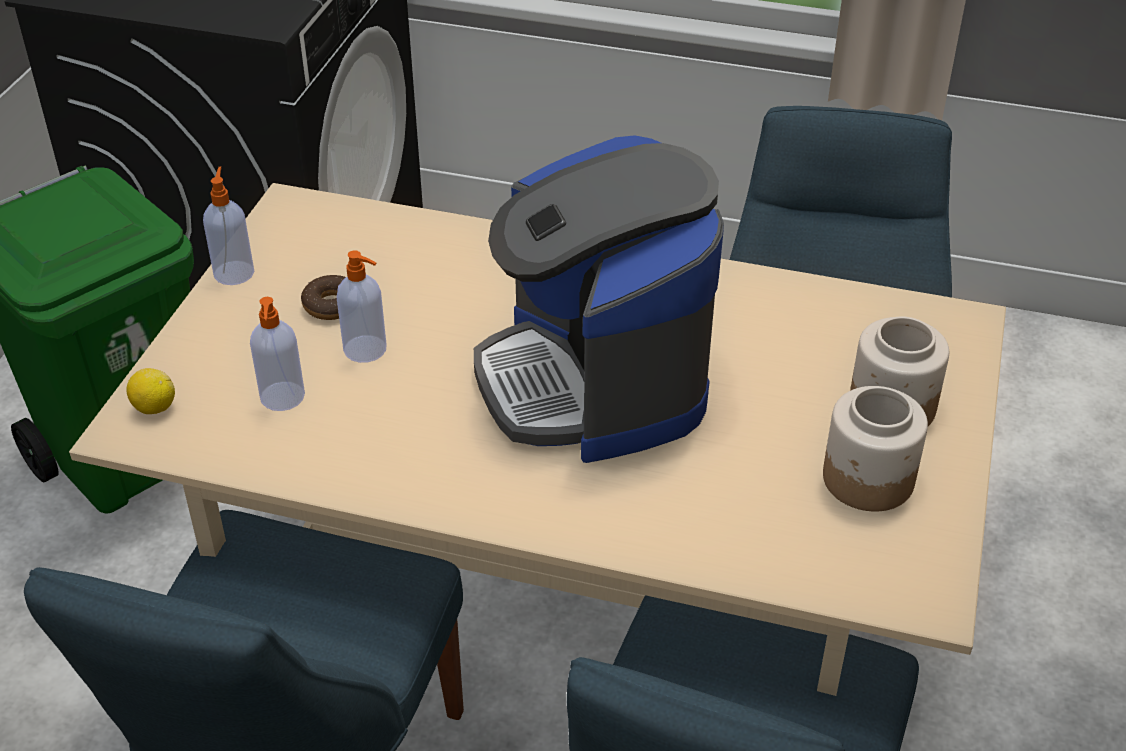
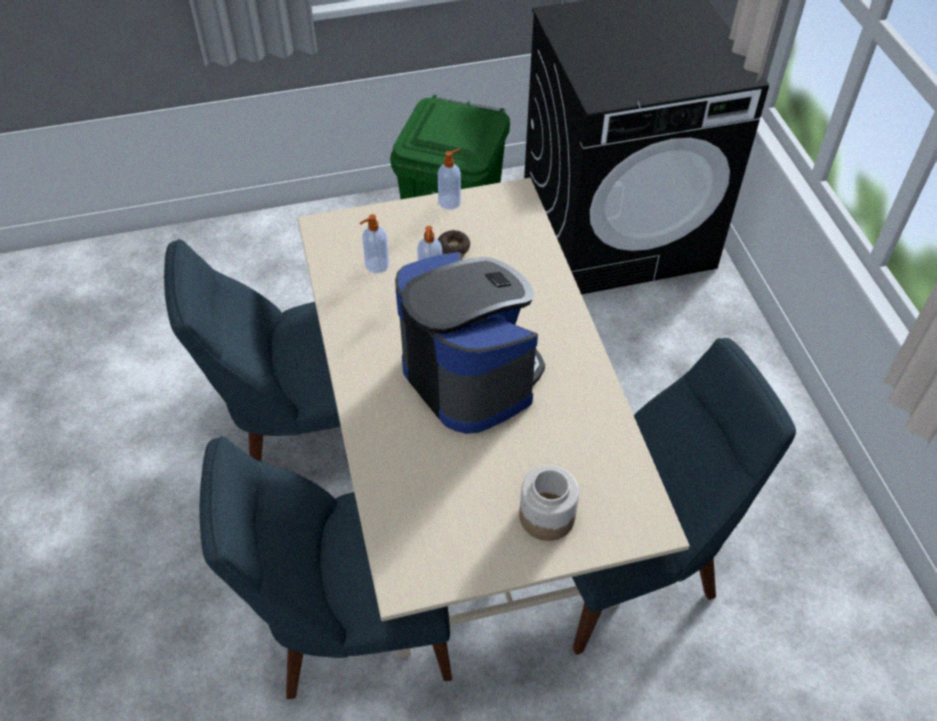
camera: 60 degrees right, 10 degrees up
lemon [126,368,175,414] -> none
coffee machine [474,135,724,463] -> coffee machine turned 105 degrees clockwise [395,252,545,434]
jar [823,386,928,512] -> none

